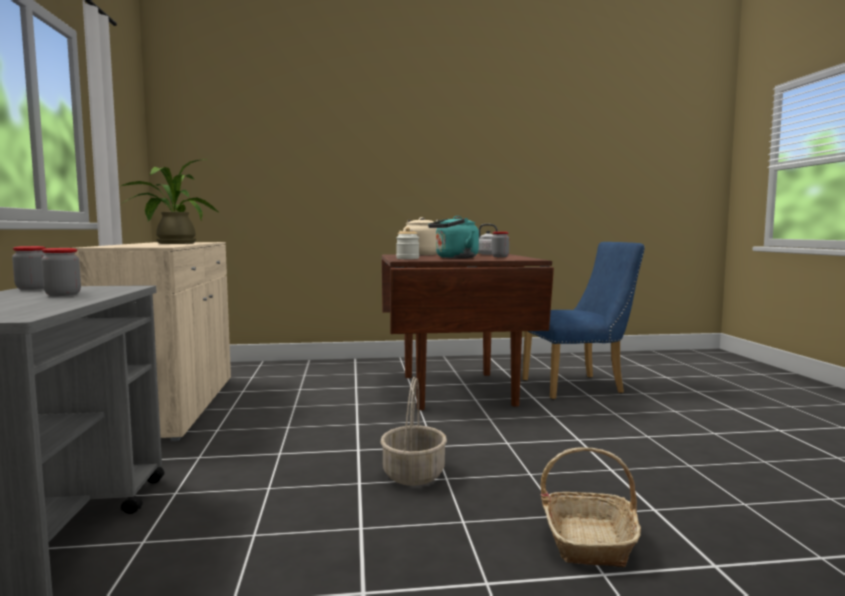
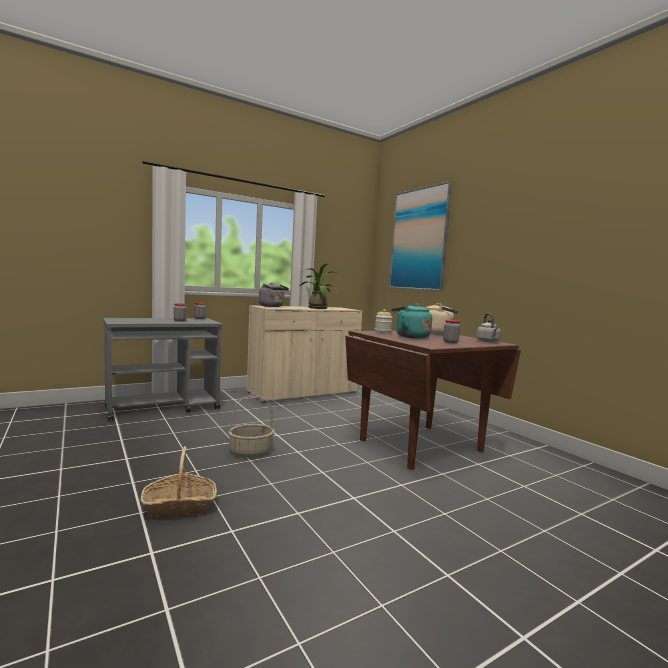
camera: 65 degrees right, 0 degrees up
blue chair [522,242,645,400] -> none
none -> grey kettle [259,283,289,307]
none -> picture [389,181,452,291]

